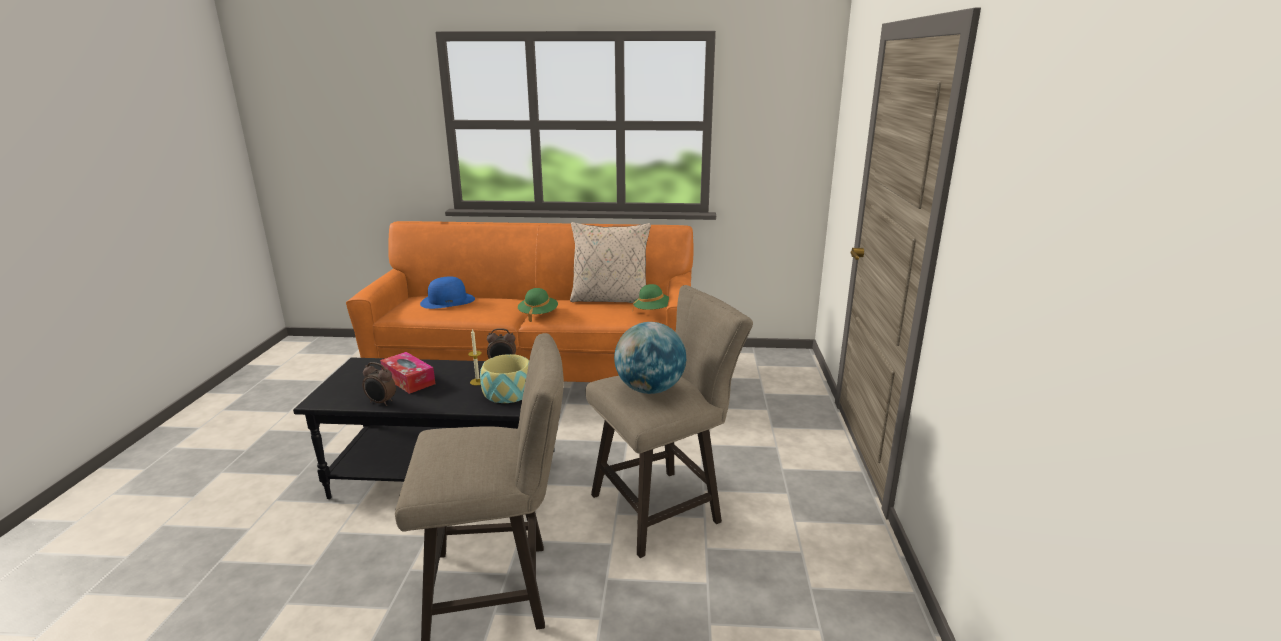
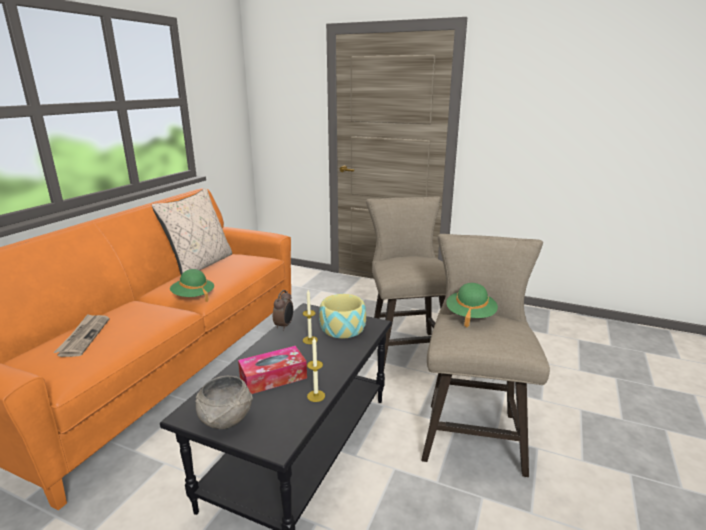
camera: 70 degrees left, 0 degrees up
alarm clock [362,362,396,406] -> candle [307,338,325,402]
blue hat [420,276,475,309] -> newspaper [54,314,109,357]
globe [614,322,686,394] -> none
green hat [633,284,669,310] -> green hat moved to [446,283,498,328]
none -> grey bowl [195,376,253,429]

